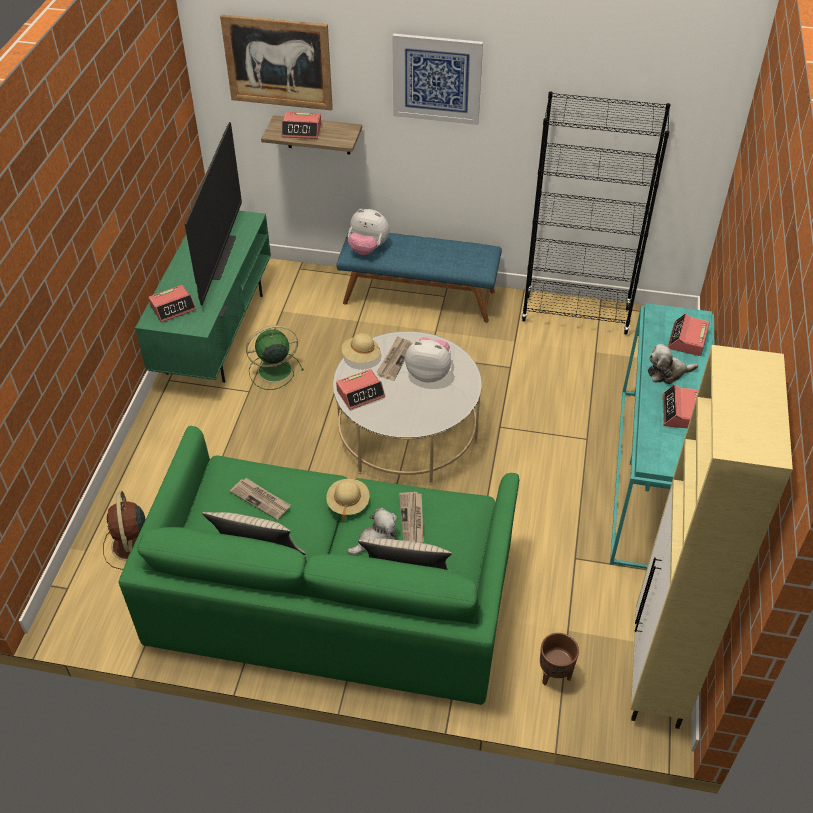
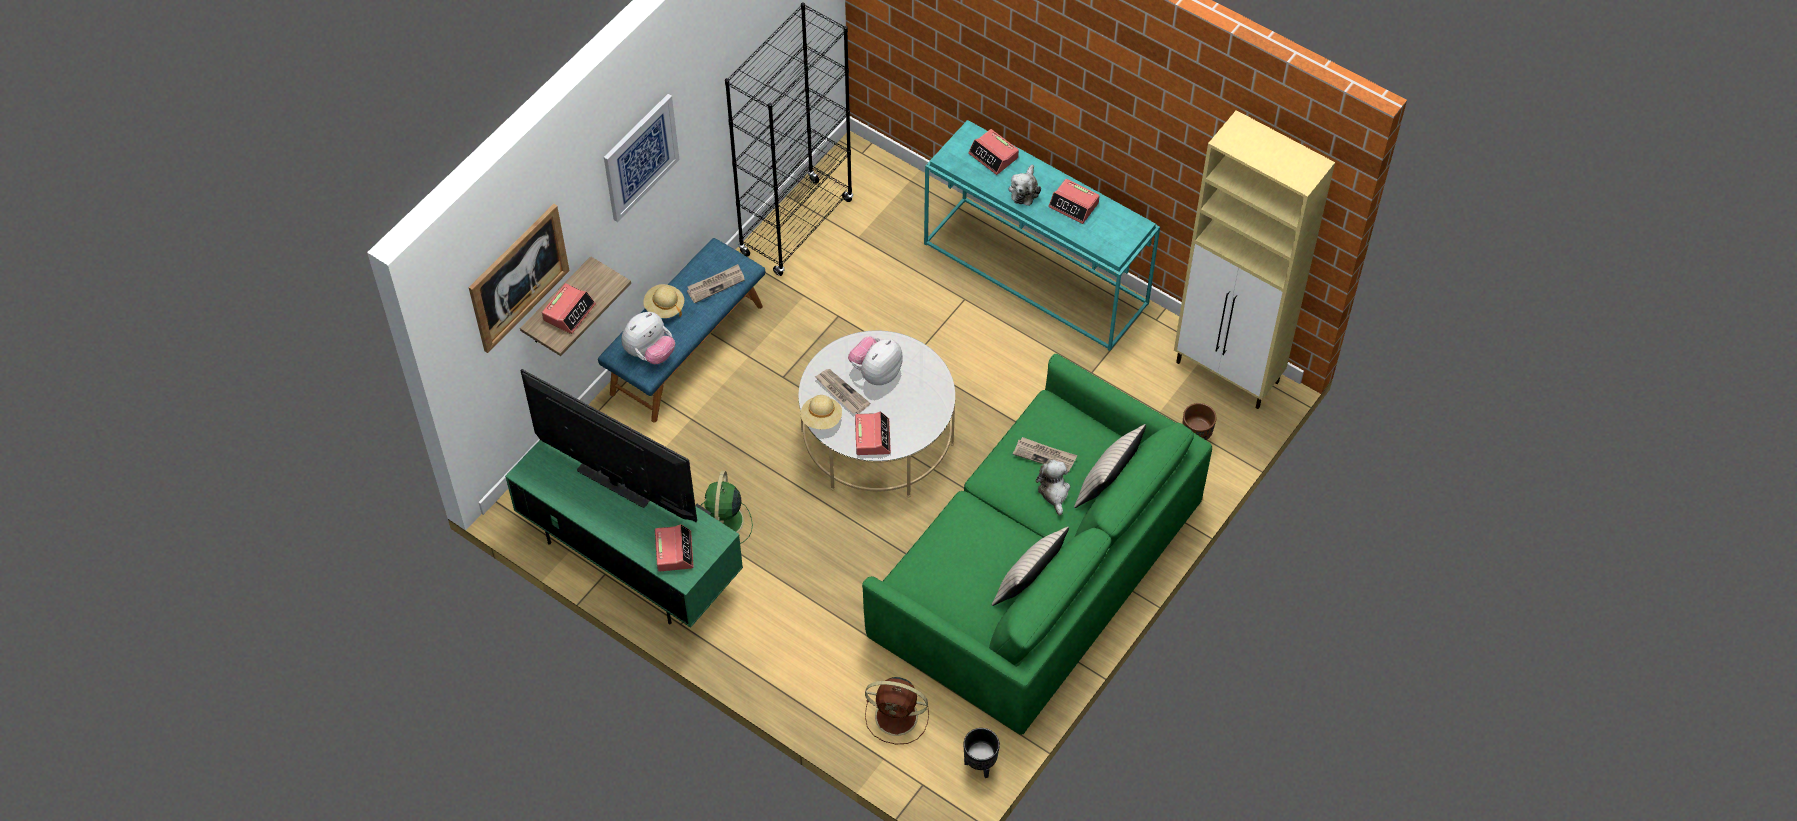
camera: 65 degrees left, 10 degrees up
newspaper [230,478,291,520] -> newspaper moved to [687,264,745,303]
beige hat [326,479,369,521] -> beige hat moved to [643,284,684,318]
none -> black planter [963,728,1000,778]

